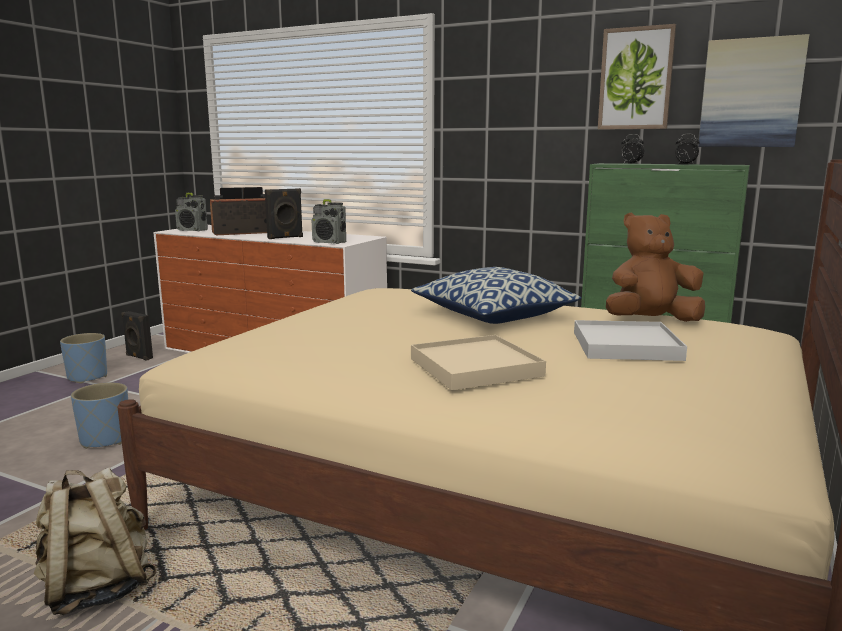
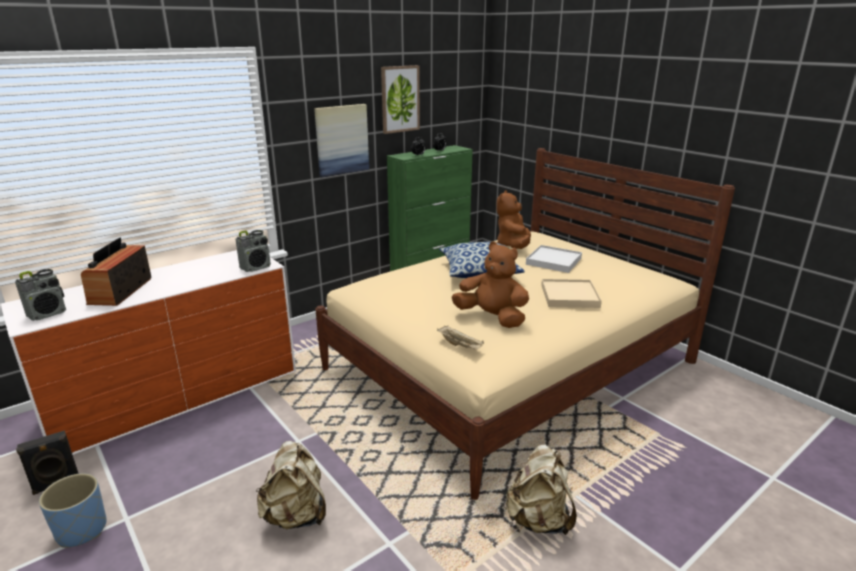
camera: 65 degrees left, 10 degrees up
blue planter [71,382,128,449] -> beige backpack [256,441,326,529]
black speaker [265,188,303,239] -> none
picture [698,34,809,147] -> picture moved to [314,104,369,177]
none -> beige tray [437,326,484,350]
none -> brown plush toy [452,241,529,328]

